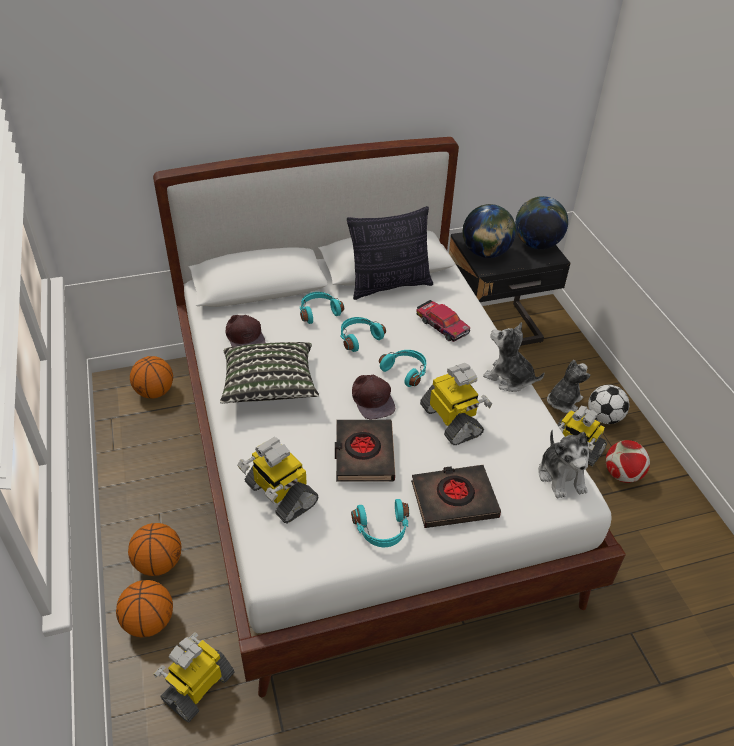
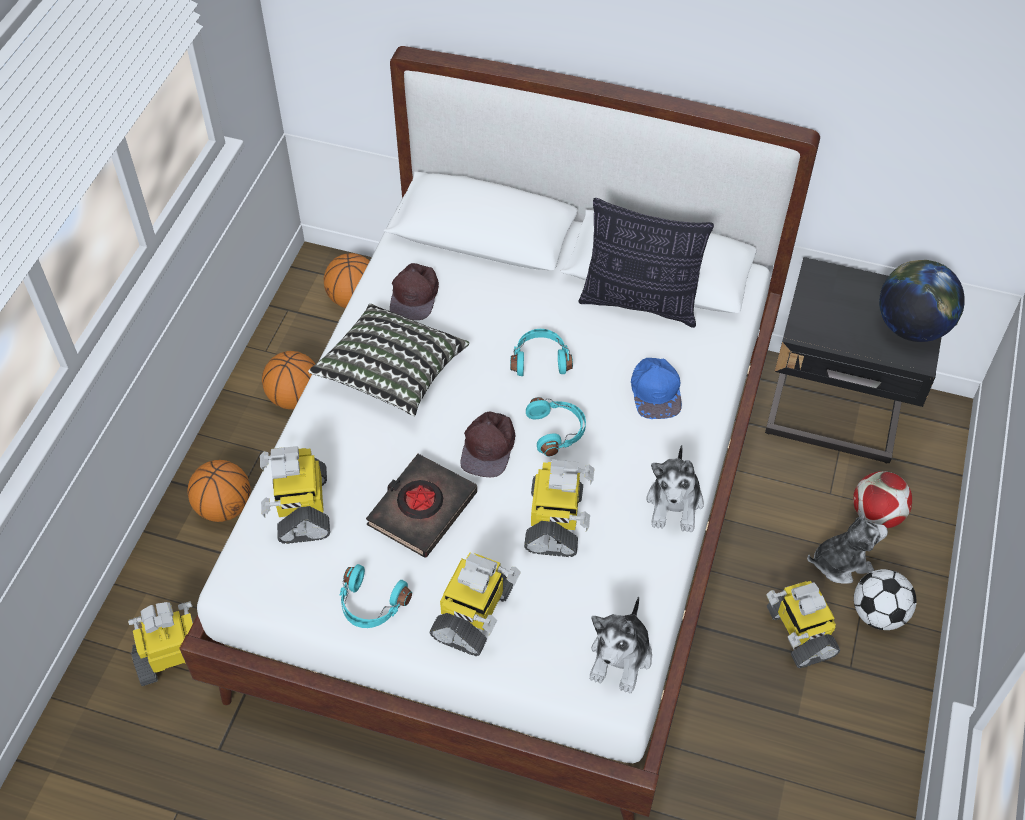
camera: 35 degrees right, 10 degrees up
basketball [116,580,173,637] -> basketball moved to [262,351,315,409]
turquoise headphones [300,292,344,324] -> none
black book [411,465,501,528] -> toy robot [429,552,521,656]
toy car [416,300,470,342] -> blue cap [631,358,682,419]
globe [463,204,516,258] -> none
plush toy [483,322,545,392] -> plush toy turned 150 degrees counterclockwise [646,445,704,532]
football [606,440,650,483] -> football moved to [853,471,912,528]

